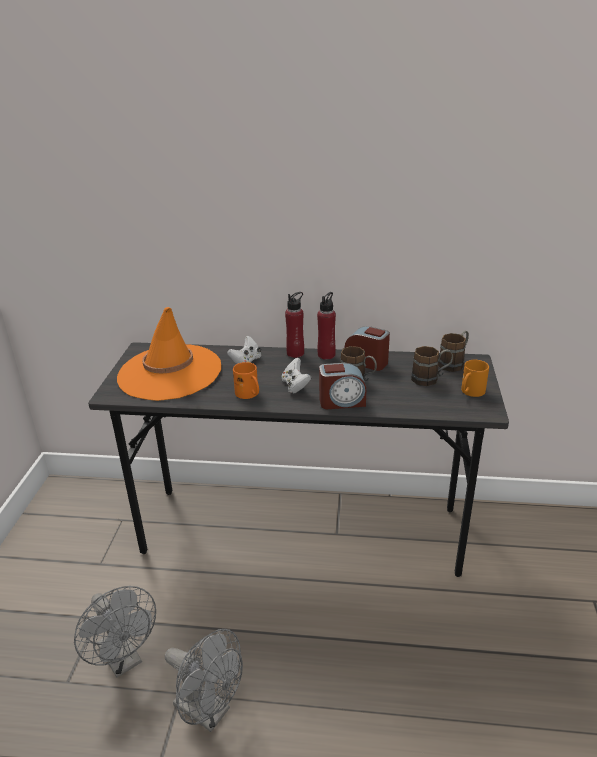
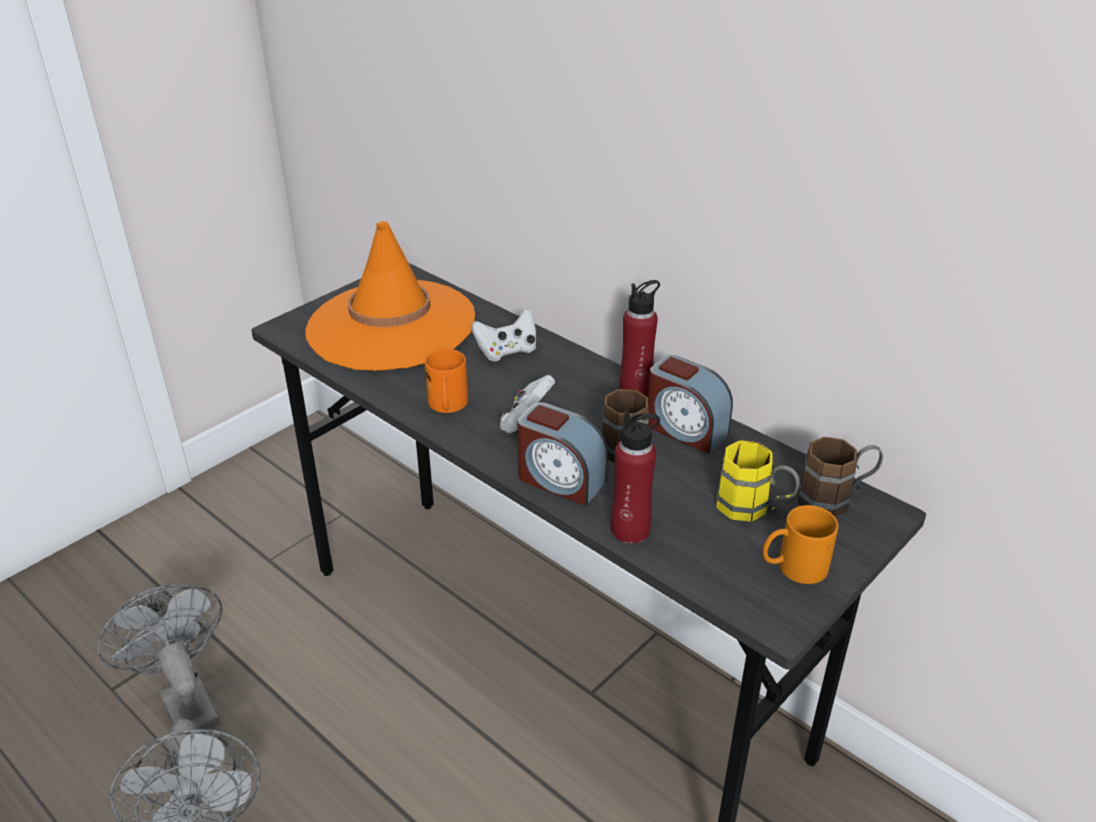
camera: 35 degrees right, 5 degrees up
grey fan [74,586,156,678] -> grey fan turned 150 degrees clockwise [97,585,222,729]
red bottle [285,292,304,358] -> red bottle moved to [611,410,660,543]
alarm clock [345,326,390,371] -> alarm clock turned 150 degrees clockwise [648,355,733,454]
brown mug [411,346,453,386] -> yellow mug [716,440,800,522]

